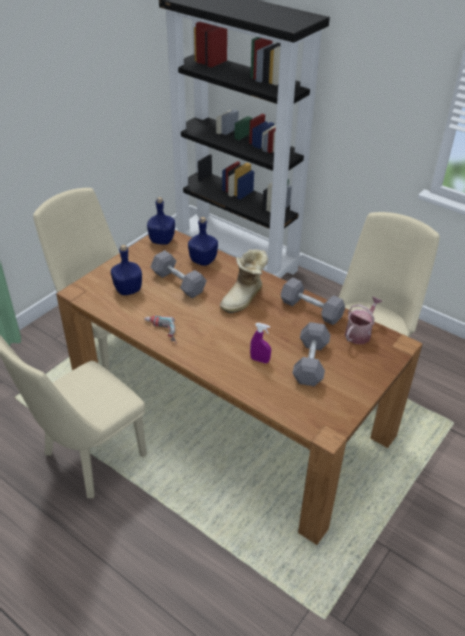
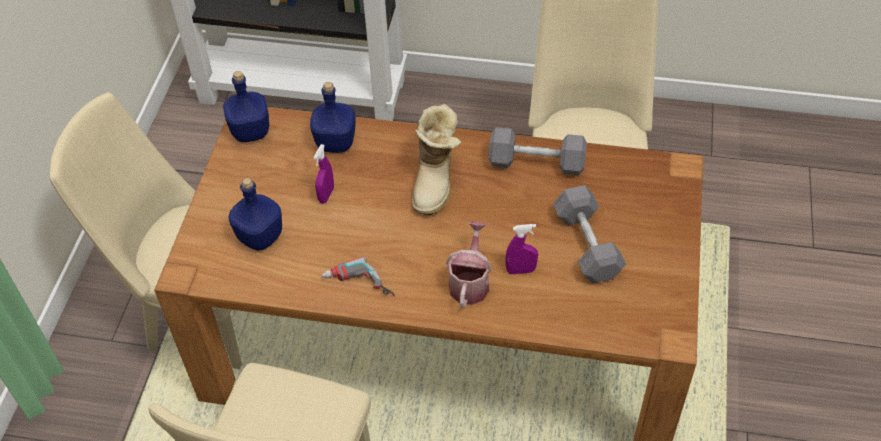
camera: 25 degrees left, 10 degrees up
grey dumbbell [150,250,207,298] -> purple spray bottle [314,144,334,204]
watering can [345,297,383,344] -> watering can moved to [446,222,492,308]

